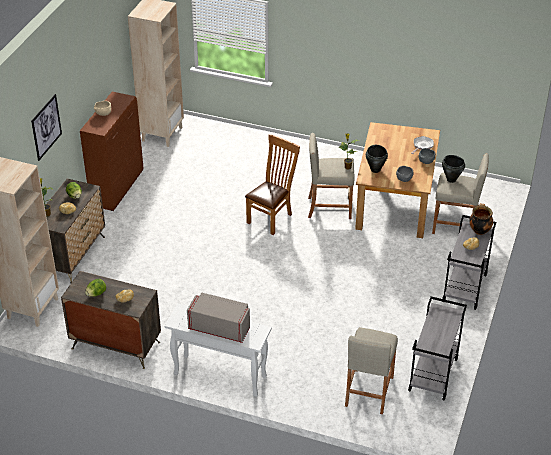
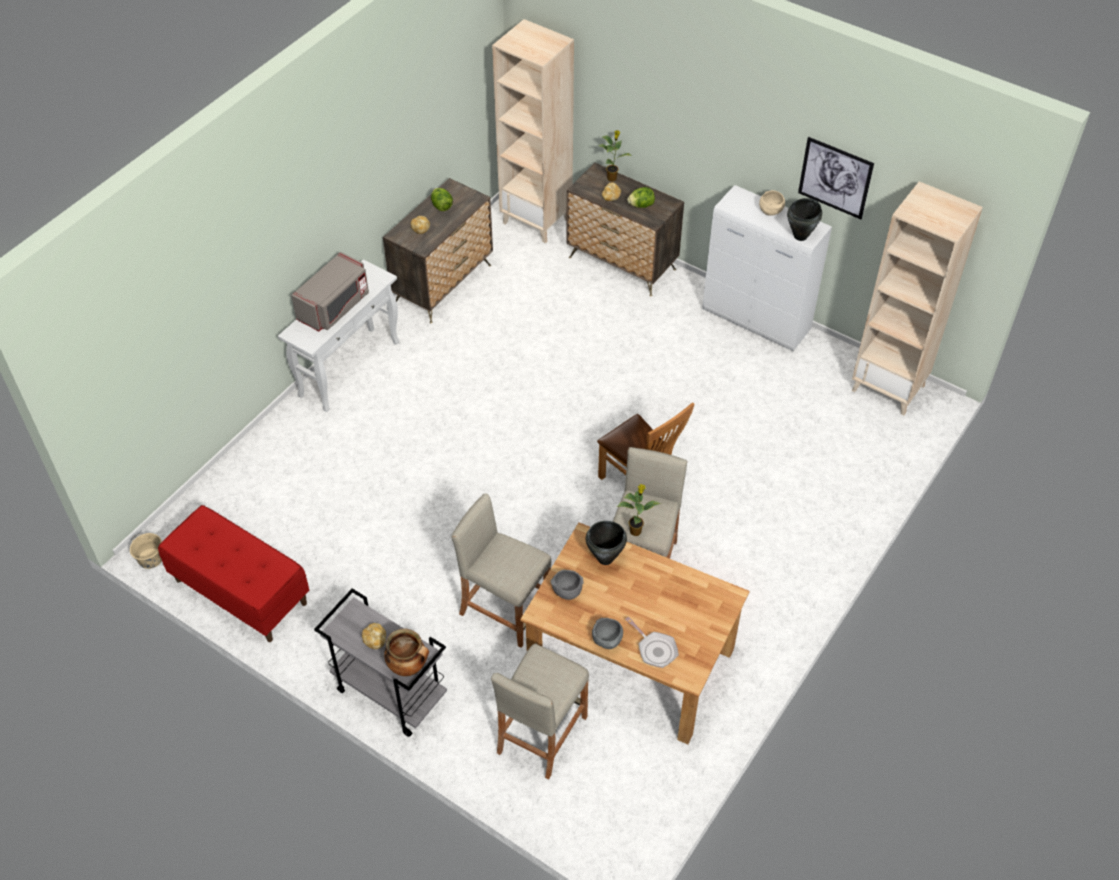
camera: 105 degrees right, 10 degrees up
picture [31,94,62,161] -> picture moved to [798,137,874,219]
brown cabinet [80,92,144,211] -> white cabinet [703,185,832,351]
beige stool [345,327,398,414] -> beige stool moved to [451,493,551,648]
grey cart [408,296,467,400] -> red bench [158,505,309,642]
black cooking pot [442,155,465,183] -> black cooking pot moved to [787,198,822,241]
none -> beige bucket [130,533,162,569]

